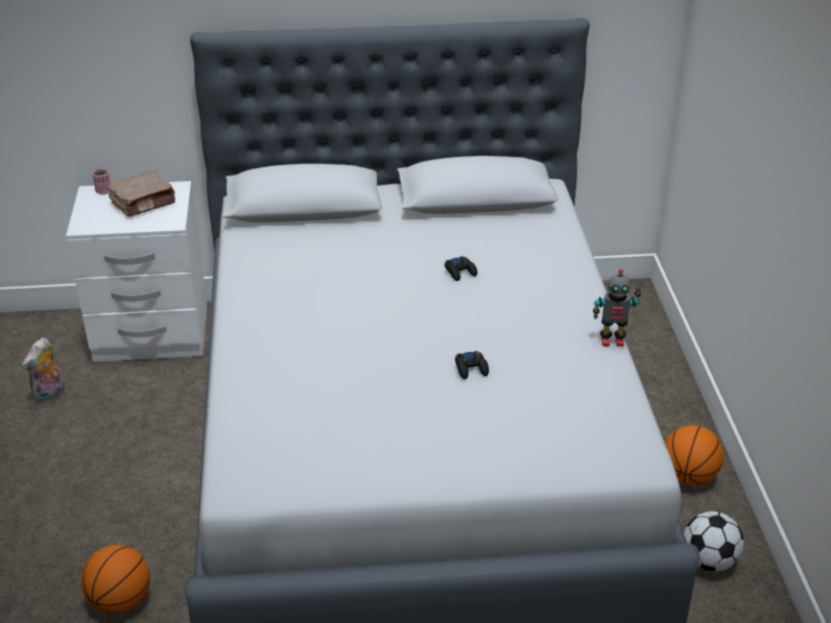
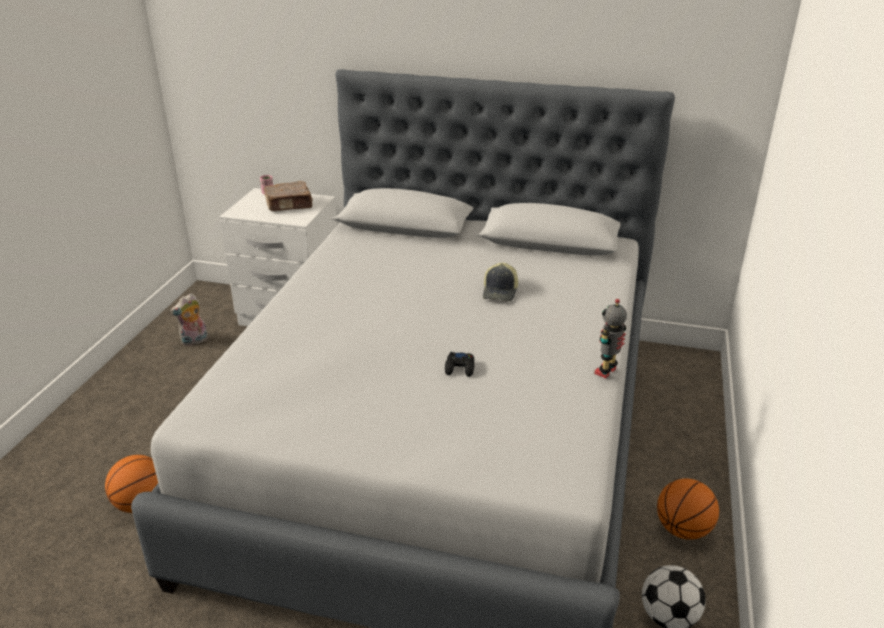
camera: 20 degrees right, 5 degrees down
black game controller [445,256,477,281] -> cap [483,263,518,301]
toy robot [593,269,641,347] -> toy robot turned 105 degrees clockwise [594,299,627,378]

